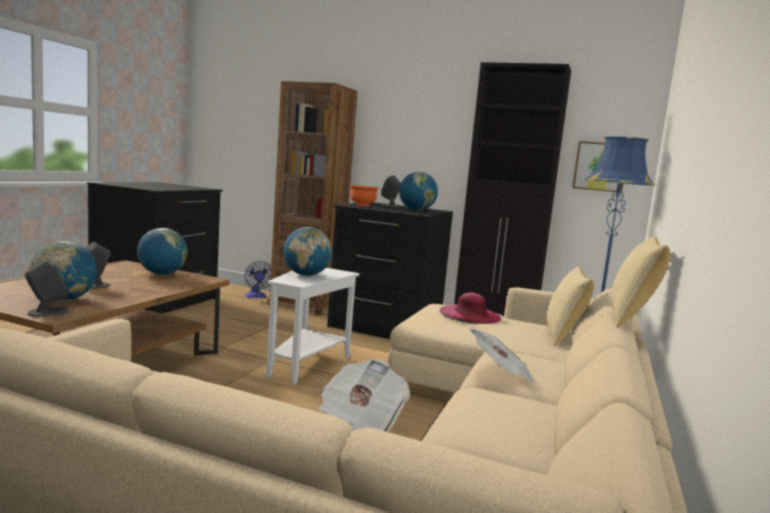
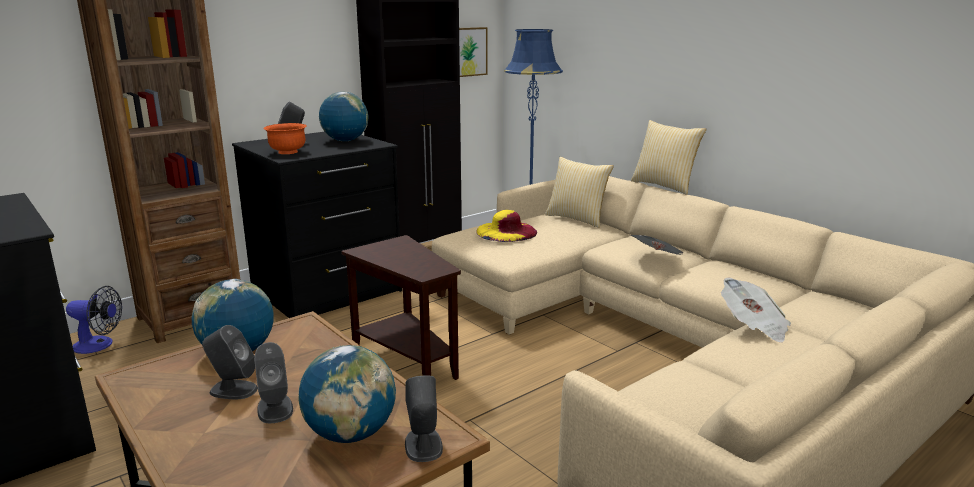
camera: 60 degrees left, 10 degrees up
white side table [266,268,359,384] -> brown side table [341,235,461,380]
globe [283,227,332,276] -> none
pink hat [440,293,501,324] -> yellow hat [476,210,537,242]
none -> grey speaker [202,325,258,399]

